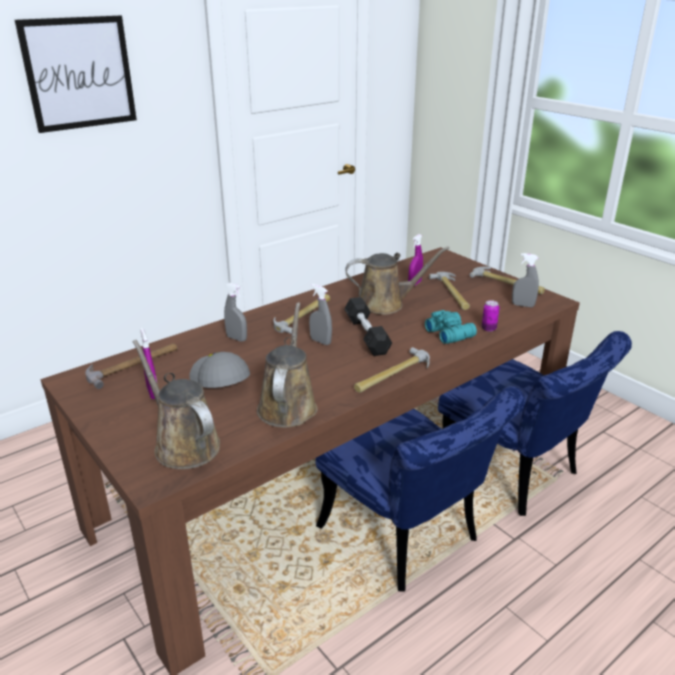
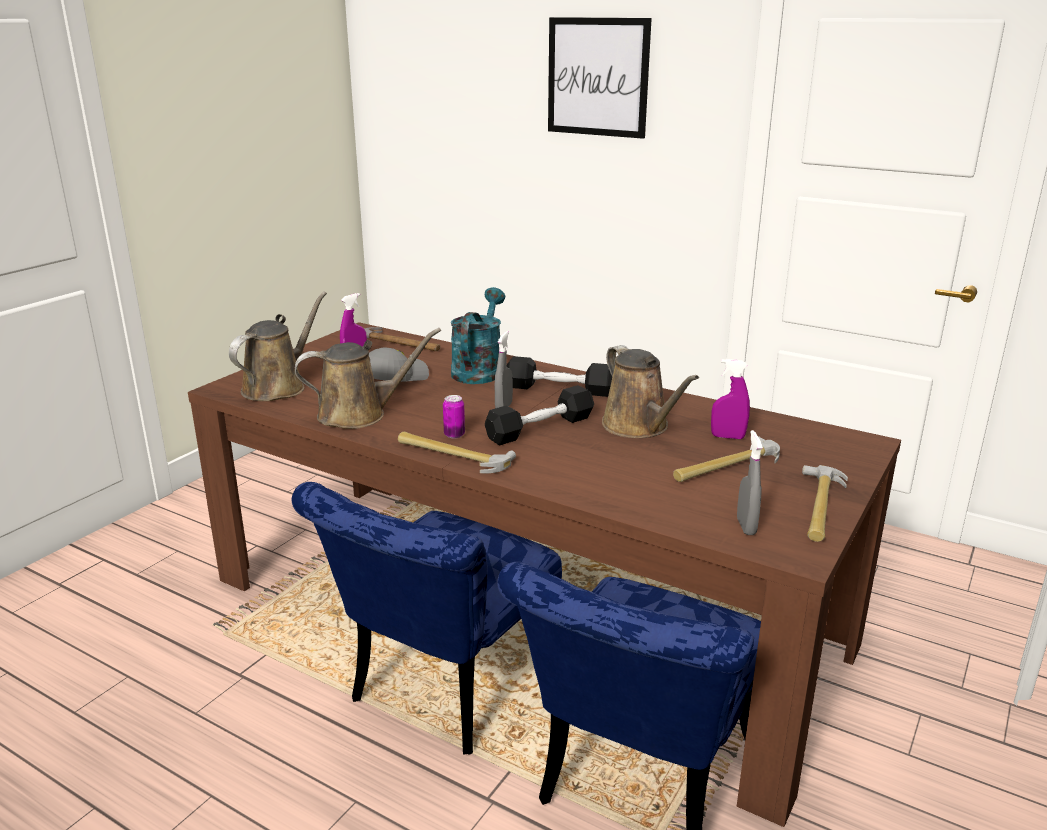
camera: 70 degrees right, 5 degrees down
grey spray bottle [224,283,247,341] -> turquoise watering can [451,287,505,384]
hammer [273,294,330,334] -> black dumbbell [506,356,612,397]
turquoise binoculars [425,310,477,344] -> none
can [482,300,499,332] -> can moved to [443,395,465,438]

